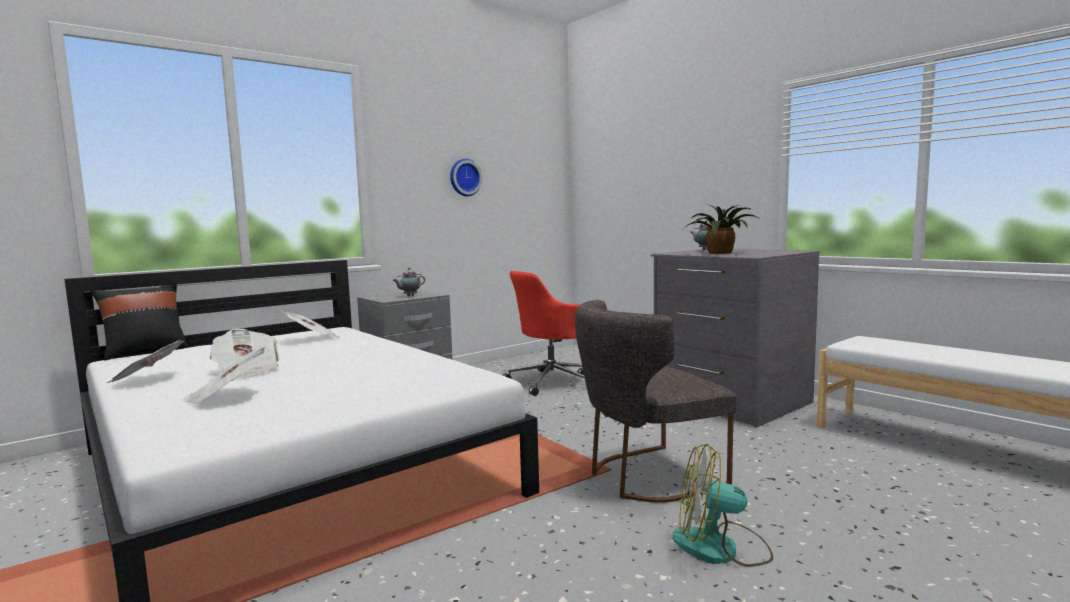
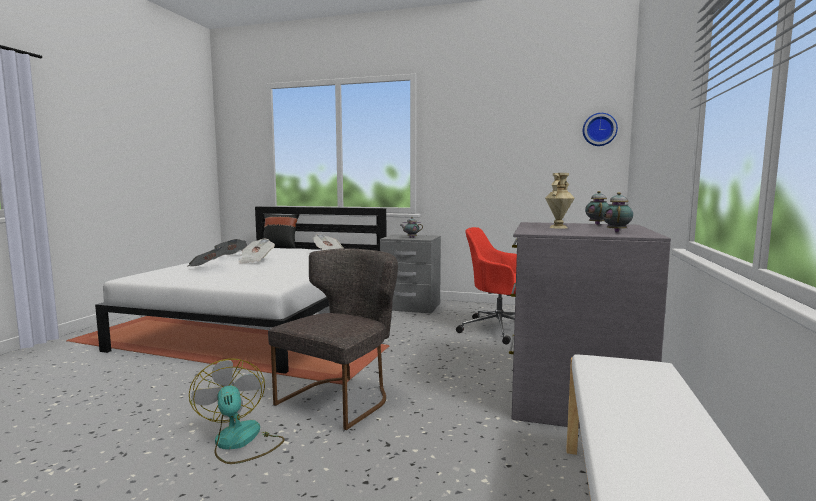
camera: 55 degrees right, 0 degrees up
wall clock [450,159,482,196] -> wall clock moved to [583,113,618,146]
grey chair [575,300,737,503] -> grey chair turned 90 degrees clockwise [268,248,398,430]
potted plant [684,205,761,254] -> beige vase [545,173,575,229]
none -> teapot [602,192,633,233]

